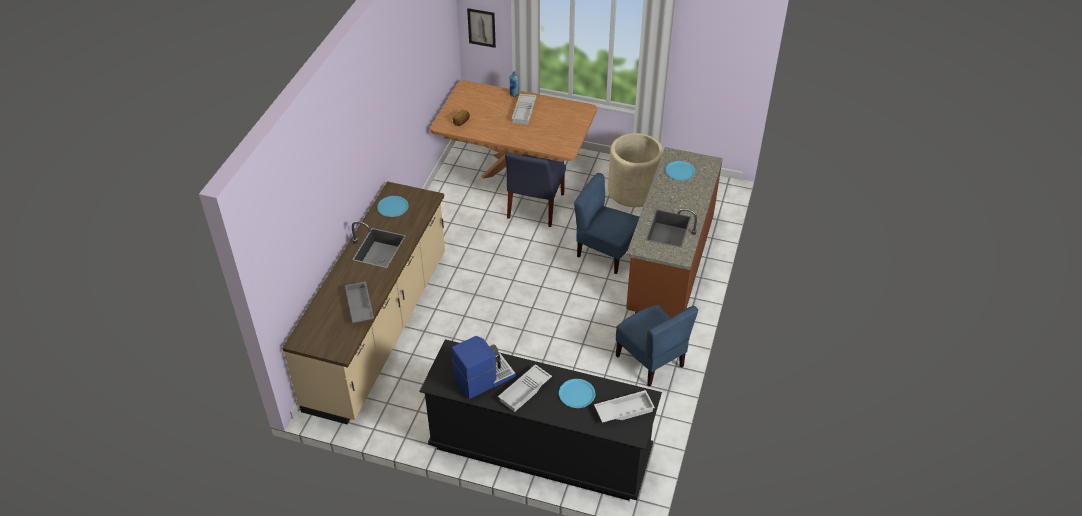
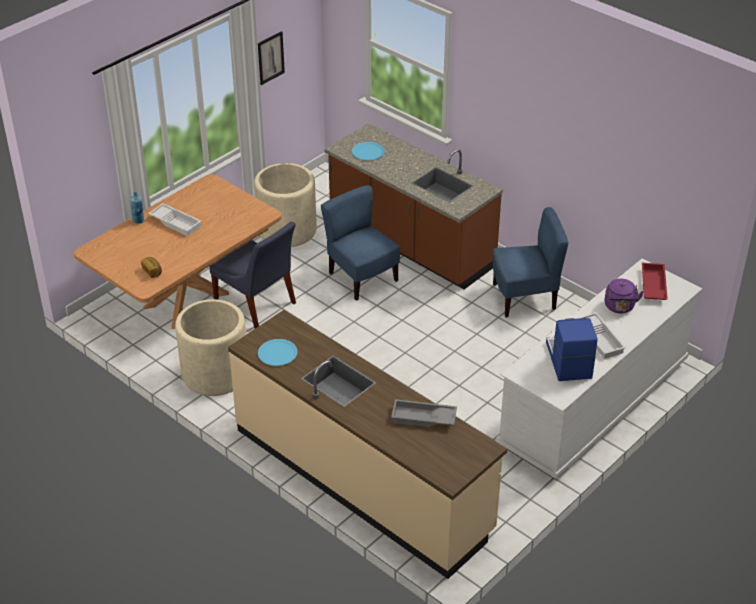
camera: 65 degrees left, 5 degrees down
black dresser [420,339,662,501] -> white dresser [496,259,702,479]
picture [467,8,496,48] -> picture moved to [258,31,285,85]
blue plate [559,379,595,408] -> purple kettle [605,279,644,314]
blue chair [574,173,639,274] -> blue chair turned 90 degrees clockwise [321,185,400,300]
white tray [594,390,655,423] -> red tray [642,263,668,300]
none -> beige planter [175,299,246,396]

